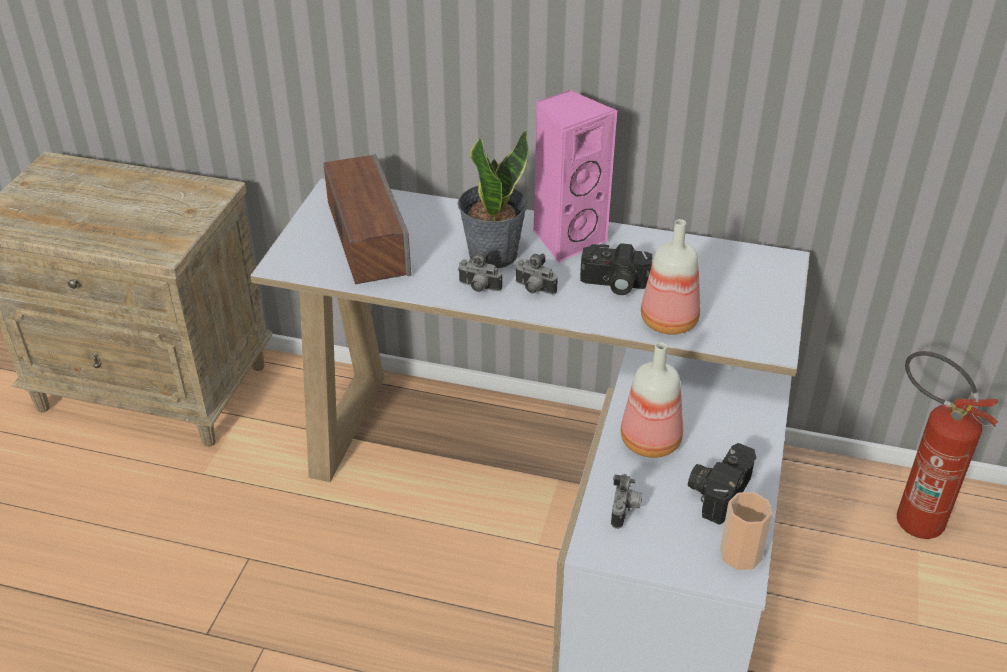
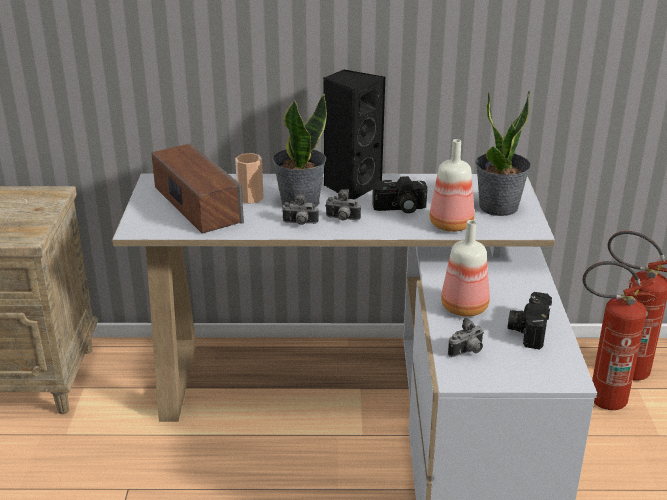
camera: 15 degrees left, 10 degrees down
pink speaker [533,89,617,262] -> black speaker [323,69,385,200]
camera [611,474,642,529] -> camera turned 60 degrees clockwise [448,317,484,357]
cup [720,492,773,570] -> cup moved to [235,153,264,204]
none -> potted plant [476,91,531,216]
none -> fire extinguisher [582,261,657,410]

